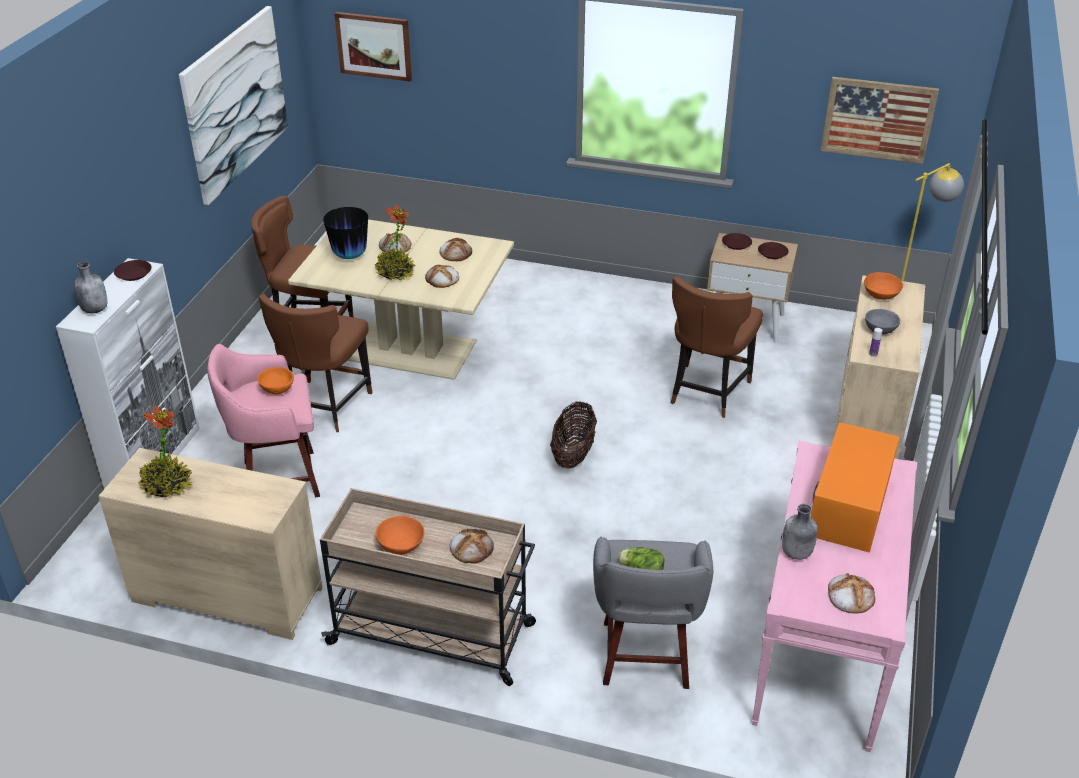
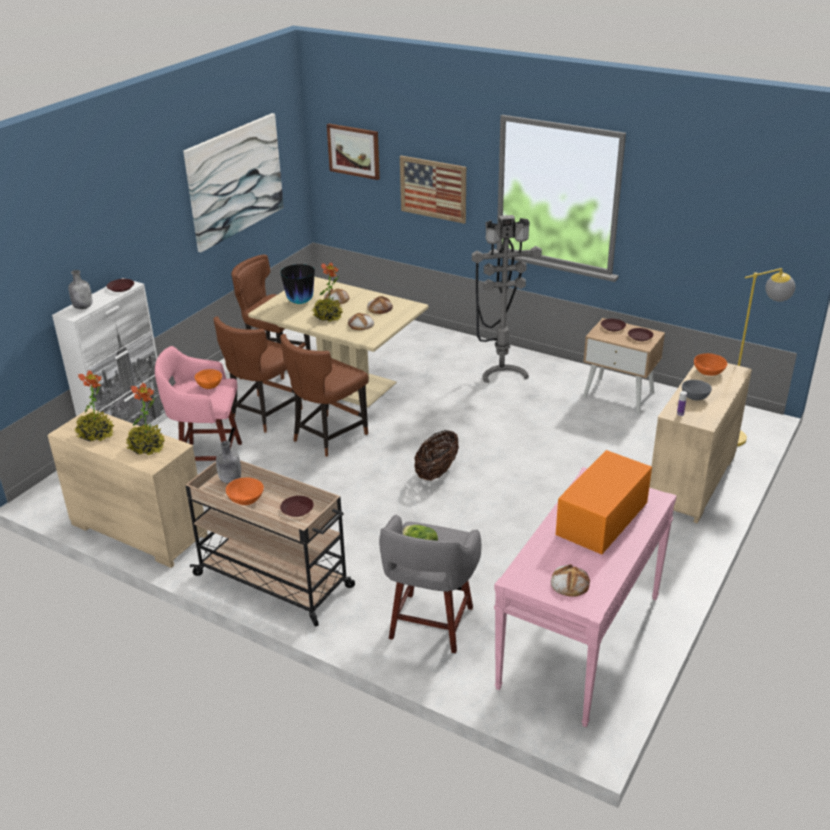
camera: 15 degrees right, 5 degrees down
bread [450,528,494,564] -> brown plate [280,496,314,517]
brown chair [671,276,763,418] -> brown chair moved to [280,334,368,457]
grey bottle [782,504,818,560] -> grey bottle moved to [216,441,241,483]
picture [821,77,939,164] -> picture moved to [400,156,466,224]
none -> potted plant [125,383,165,455]
none -> grey floor lamp [472,215,542,383]

